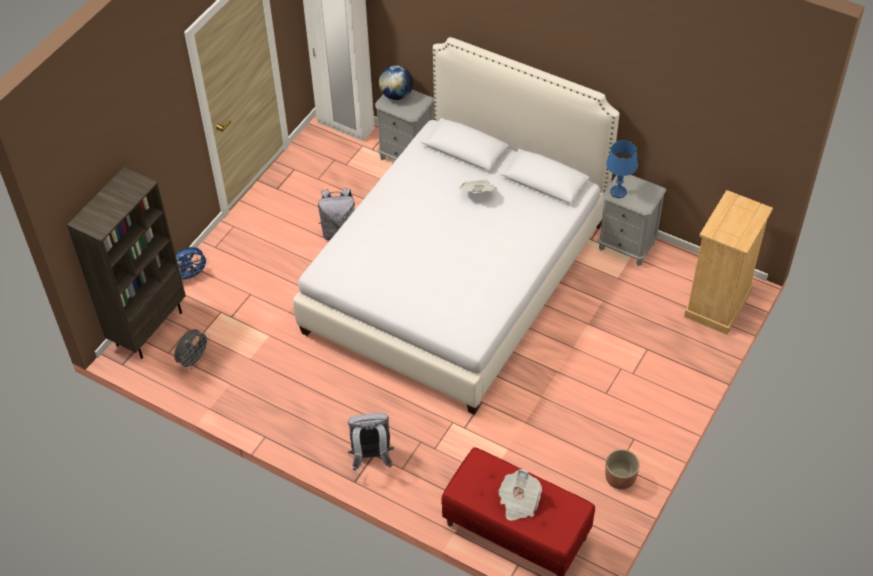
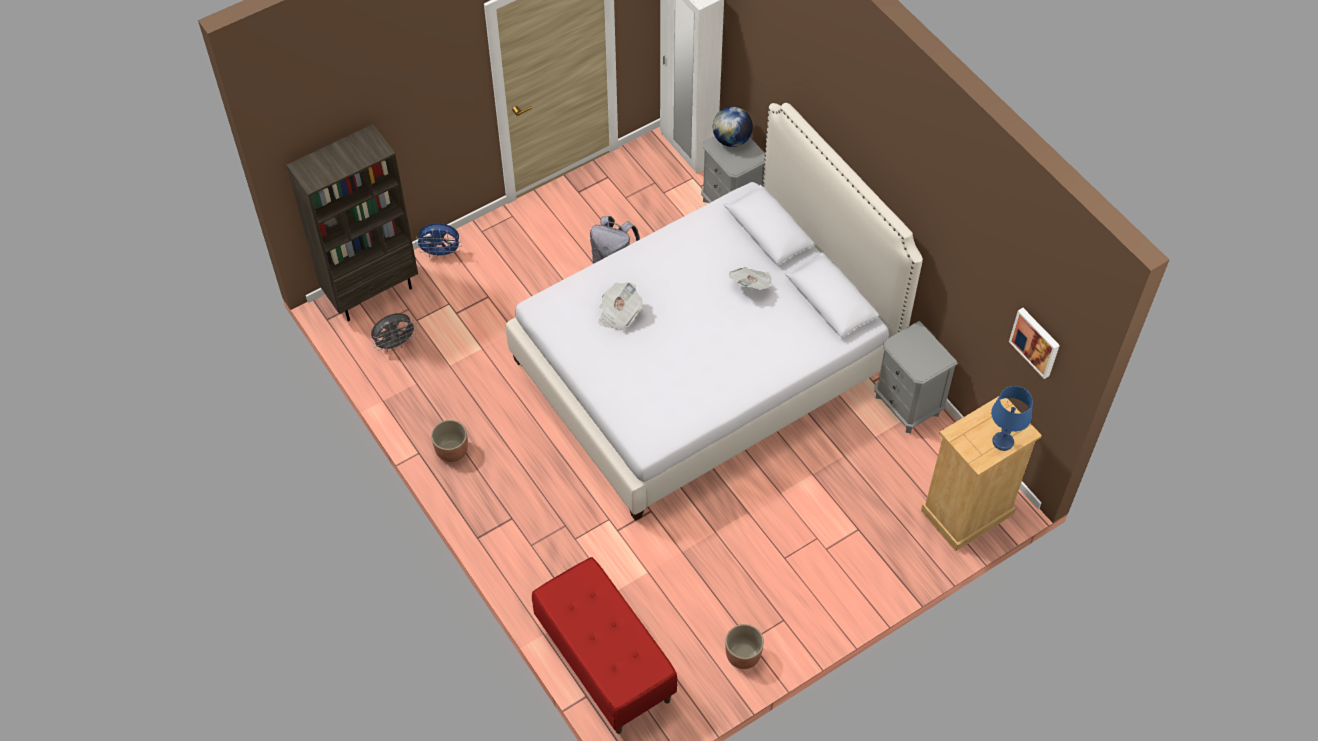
camera: 25 degrees right, 5 degrees up
grey backpack [348,413,394,471] -> none
newspaper [498,469,542,521] -> newspaper moved to [598,282,642,330]
blue table lamp [606,141,638,198] -> blue table lamp moved to [991,386,1033,451]
none -> planter [431,420,468,462]
none -> picture [1009,308,1060,379]

